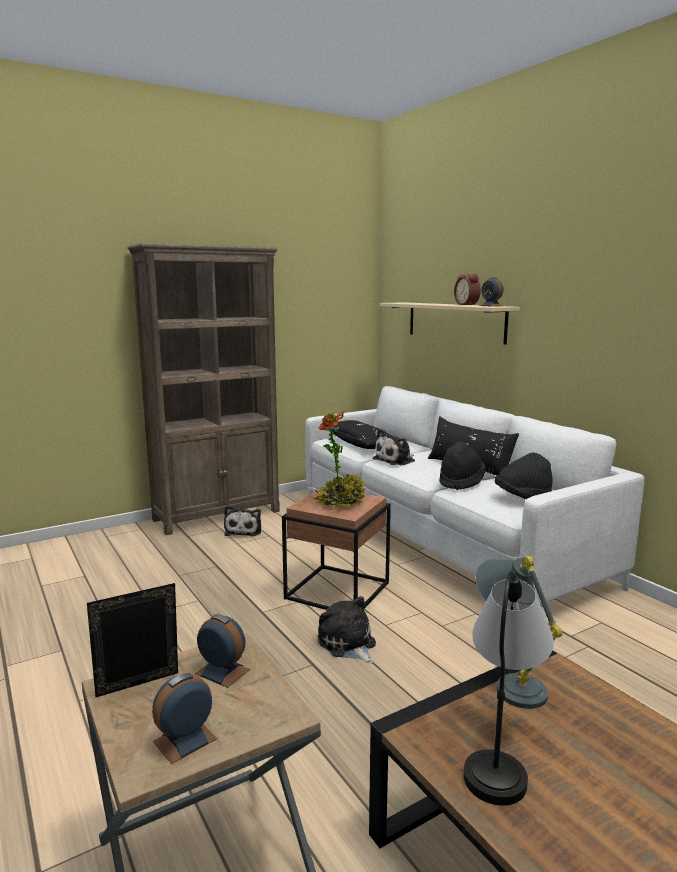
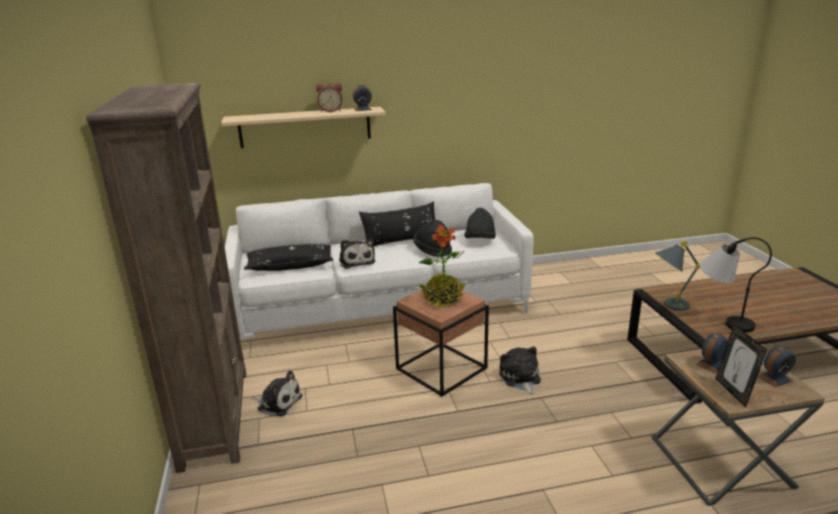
camera: 70 degrees left, 10 degrees up
alarm clock [152,673,217,764] -> alarm clock turned 90 degrees counterclockwise [757,346,796,387]
plush toy [318,596,376,663] -> plush toy turned 90 degrees clockwise [499,346,541,395]

